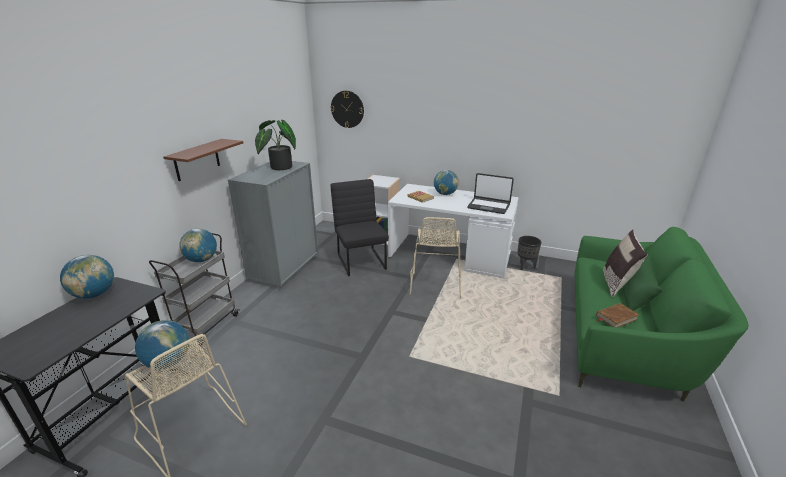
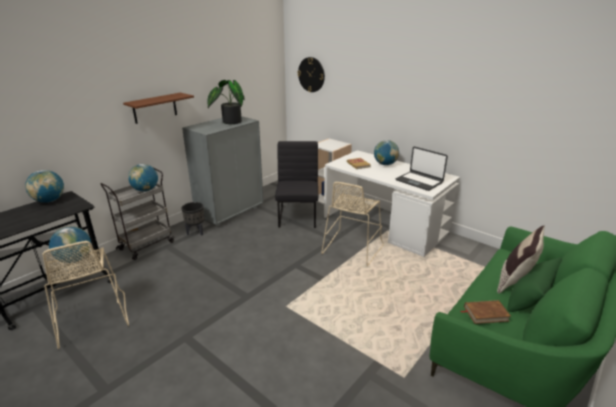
camera: 20 degrees right, 0 degrees up
black planter [517,236,541,270] -> black planter moved to [181,202,204,235]

